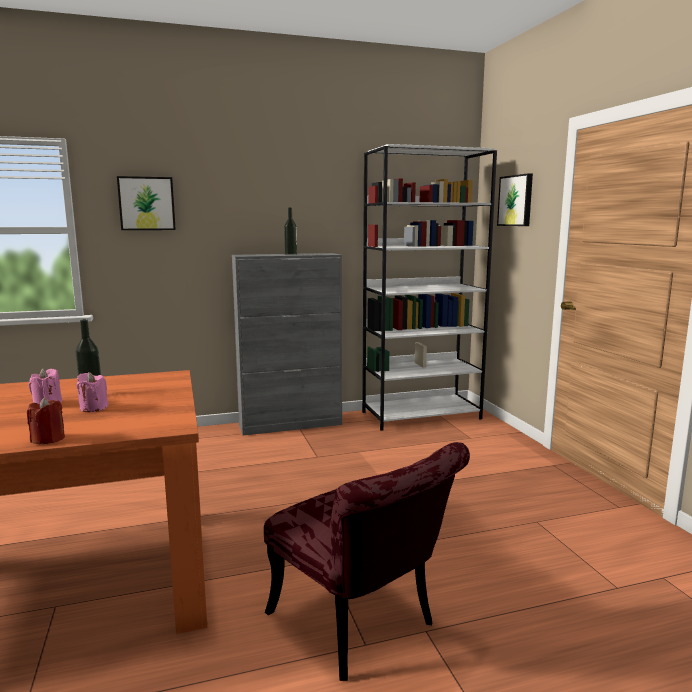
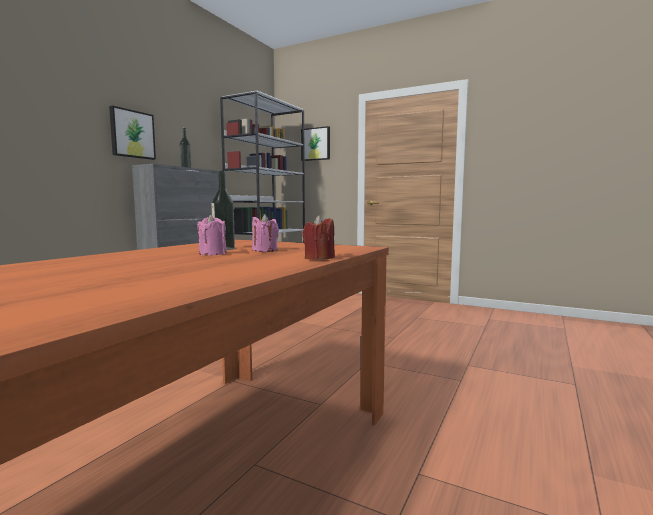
camera: 45 degrees left, 5 degrees down
picture [117,176,176,230] -> picture moved to [109,106,156,160]
red chair [264,442,470,681] -> none

